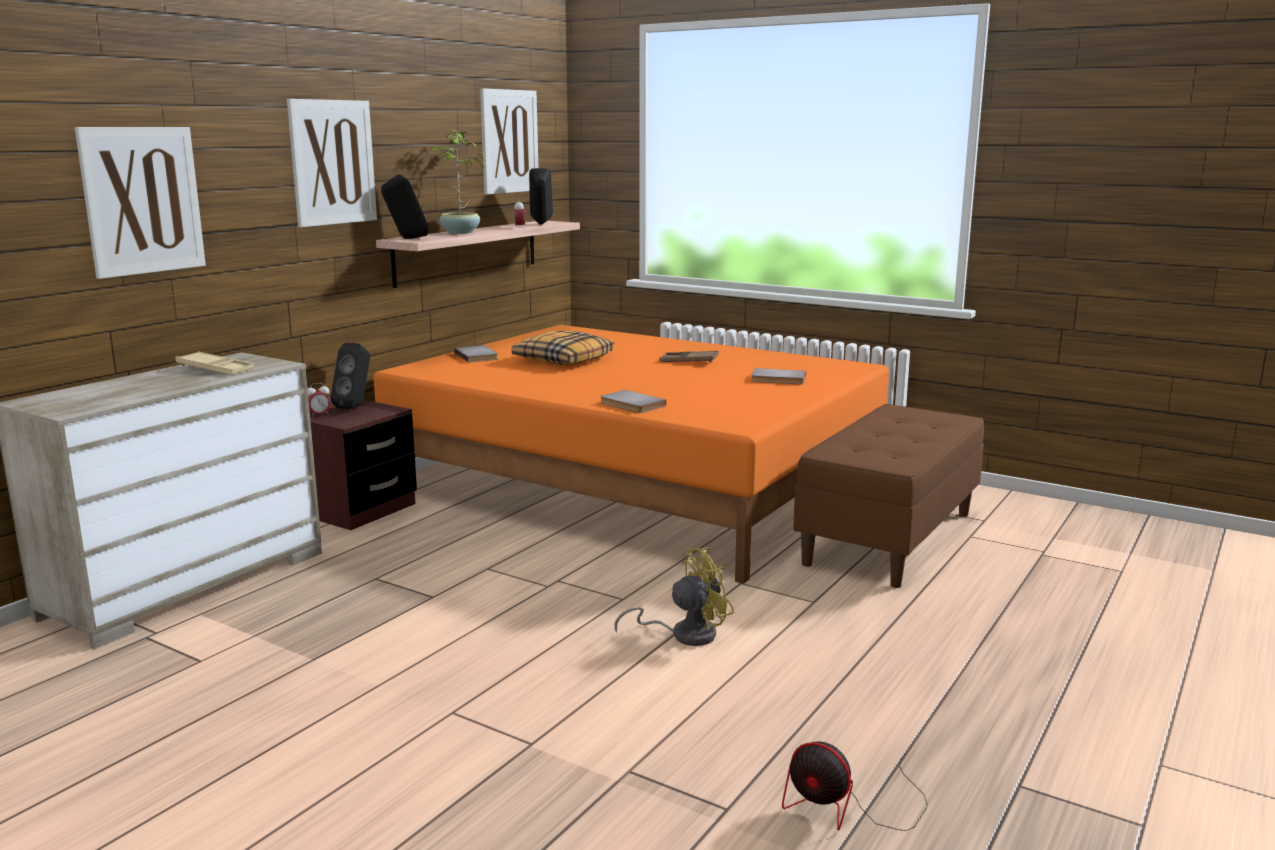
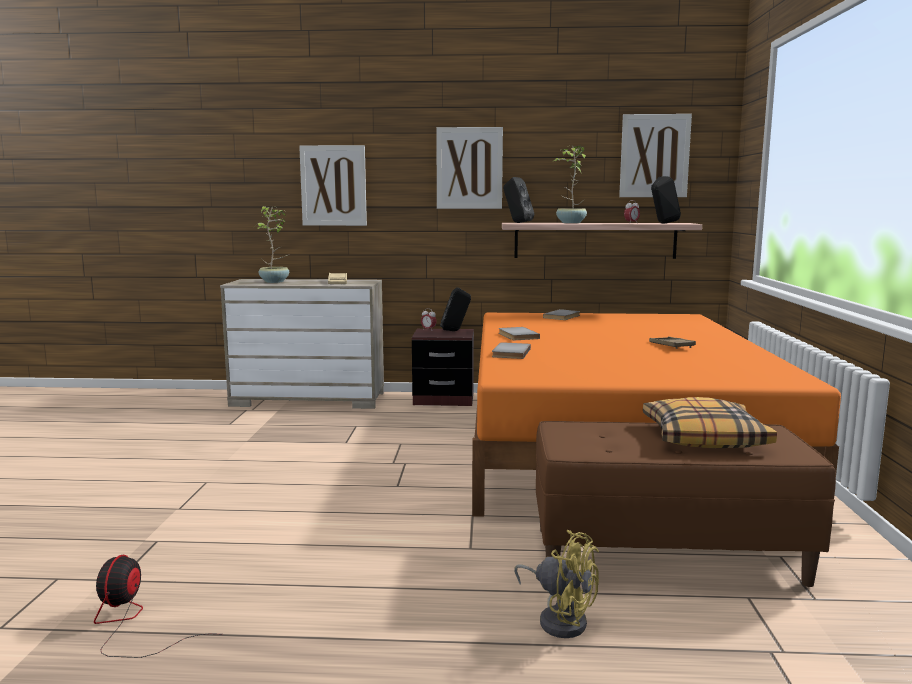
camera: 60 degrees right, 5 degrees down
pillow [512,331,615,365] -> pillow moved to [643,397,777,448]
yellow fan [615,547,734,646] -> yellow fan moved to [514,530,599,638]
grey book [751,368,806,385] -> grey book moved to [499,327,540,340]
none -> potted plant [255,206,290,283]

